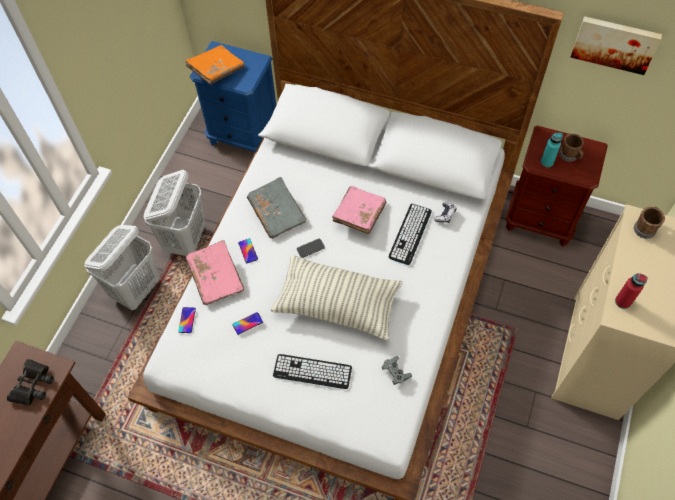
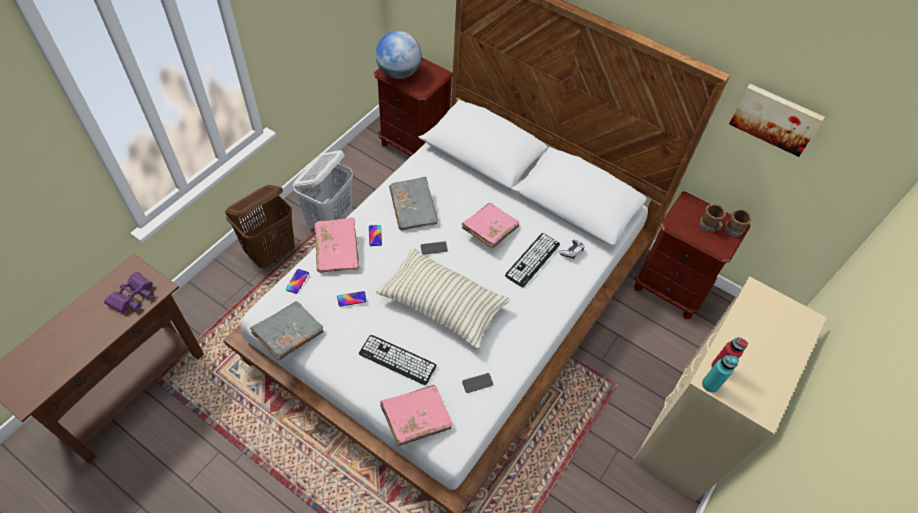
camera: 10 degrees right, 5 degrees down
black binoculars [7,359,54,405] -> purple binoculars [104,272,154,313]
white laundry basket [84,225,160,310] -> brown laundry basket [225,185,295,268]
orange book [185,45,245,84] -> globe [375,31,422,79]
blue nightstand [190,41,276,152] -> brown nightstand [374,57,453,156]
grey game controller [381,356,412,385] -> phone [462,373,493,393]
turquoise bottle [541,133,563,167] -> turquoise bottle moved to [702,355,739,393]
brown mug [634,207,665,239] -> brown mug moved to [725,209,752,237]
none -> grey book [250,301,324,360]
none -> pink book [380,385,452,446]

